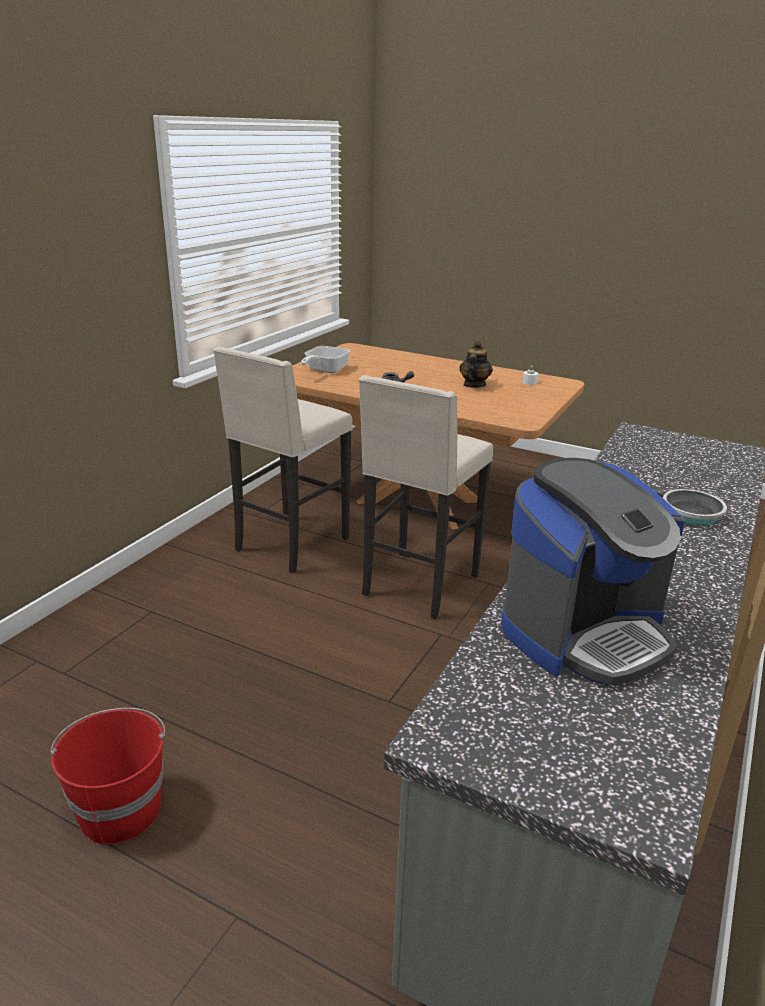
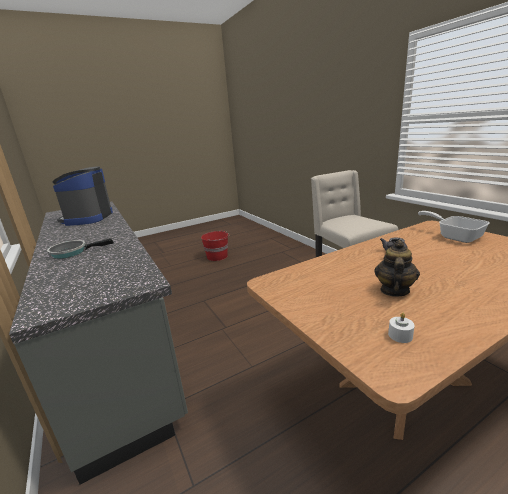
camera: 125 degrees right, 5 degrees down
beige stool [359,375,493,619] -> none
teapot [459,341,493,388] -> teapot turned 120 degrees counterclockwise [375,240,420,297]

